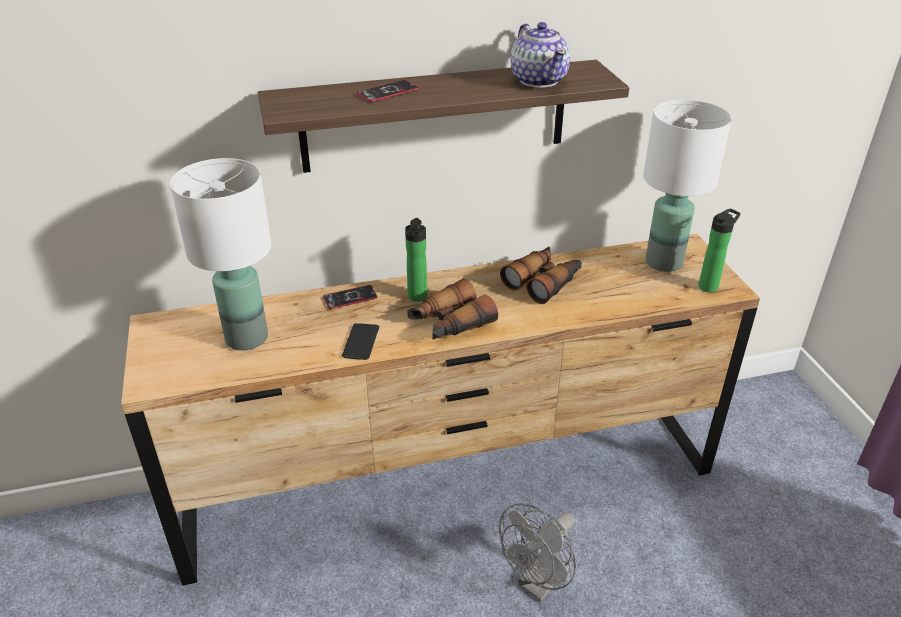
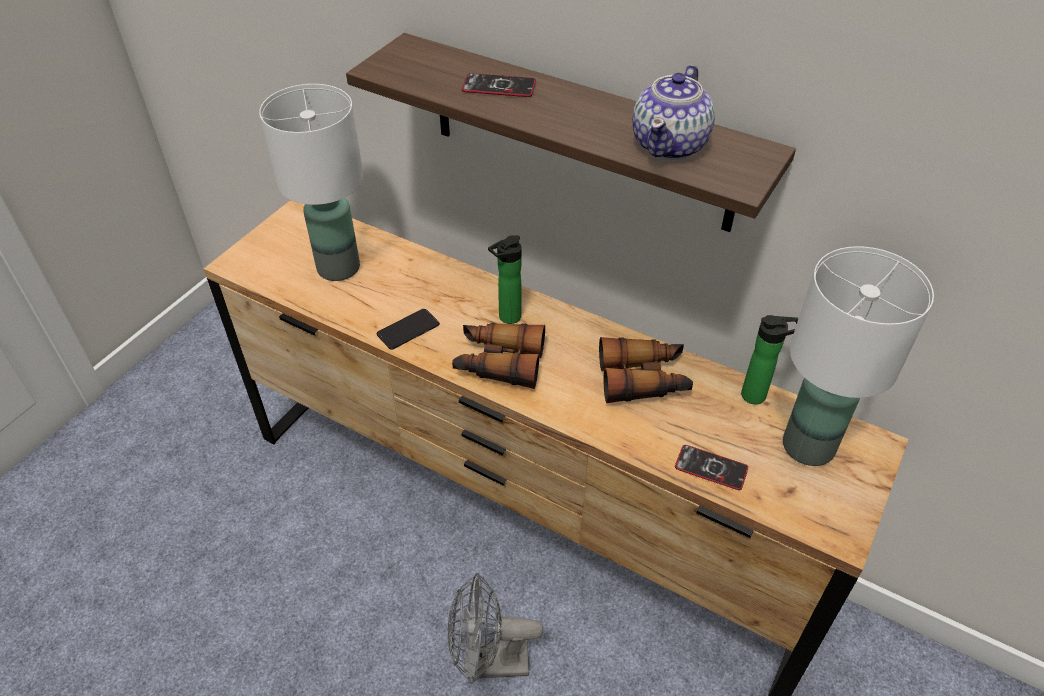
camera: 45 degrees right, 10 degrees up
phone [323,285,378,309] -> phone moved to [675,445,748,490]
bottle [698,208,741,292] -> bottle moved to [741,315,799,404]

